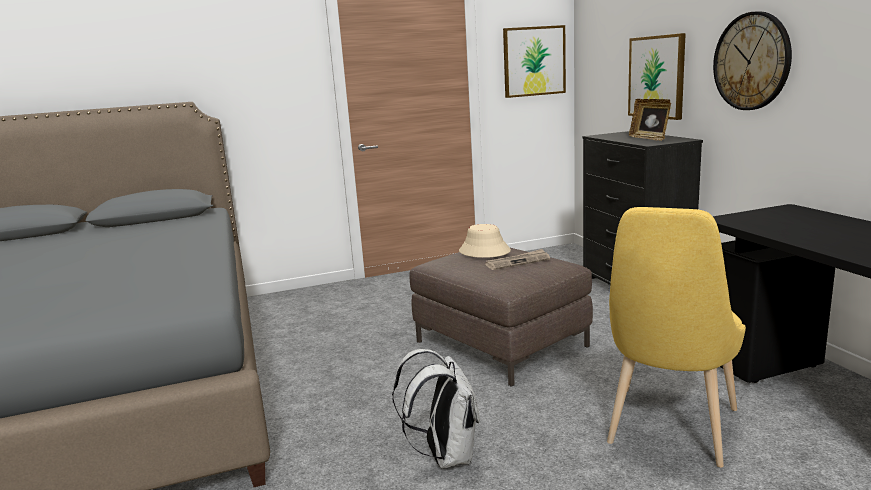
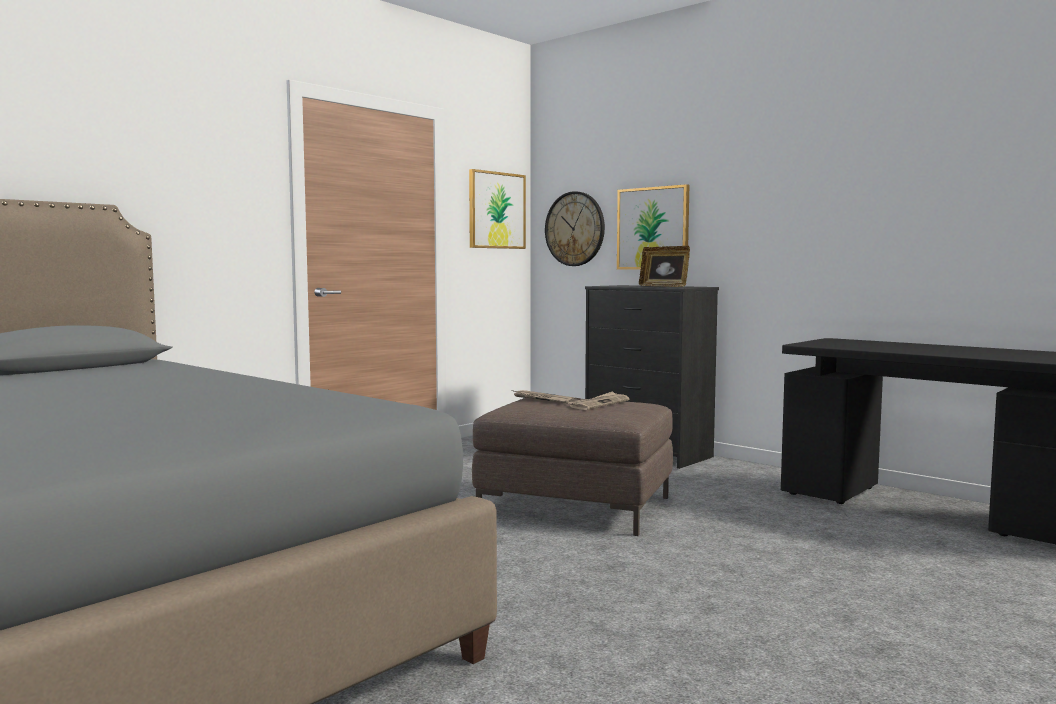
camera: 30 degrees left, 10 degrees down
white backpack [392,349,480,468] -> none
beige hat [459,224,511,258] -> newspaper [512,390,581,404]
yellow chair [607,207,746,467] -> none
wall clock [713,11,792,110] -> wall clock moved to [545,191,605,266]

